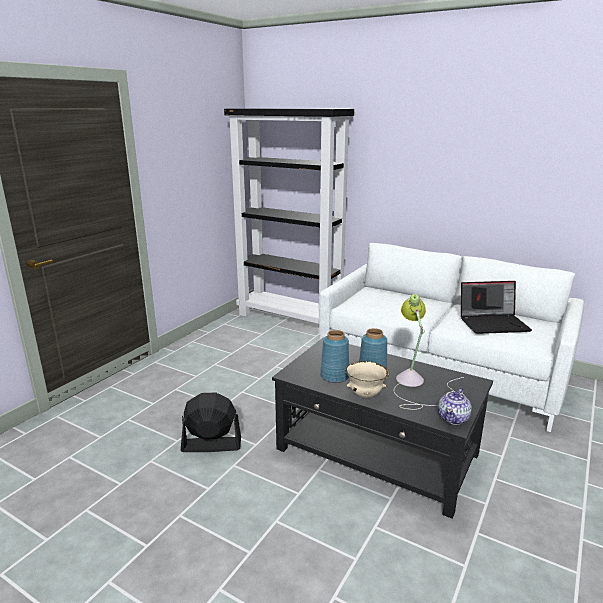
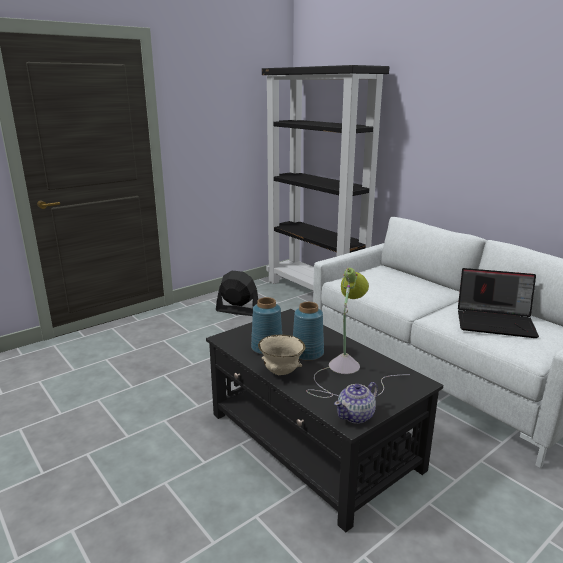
camera: 20 degrees right, 0 degrees up
black fan [181,393,241,452] -> black fan moved to [216,271,258,316]

